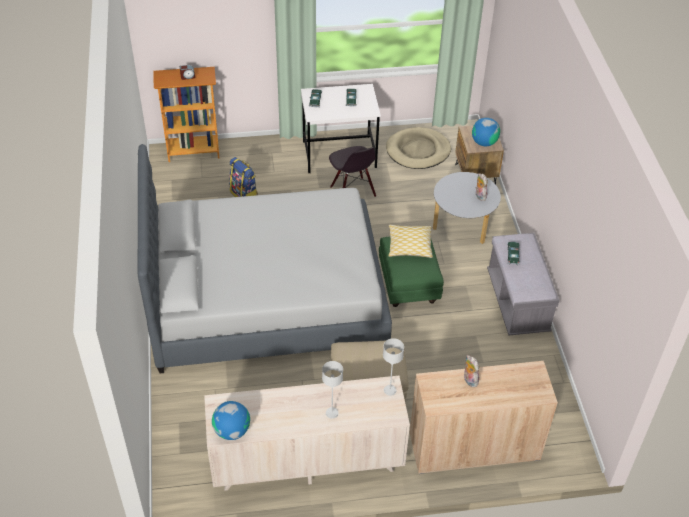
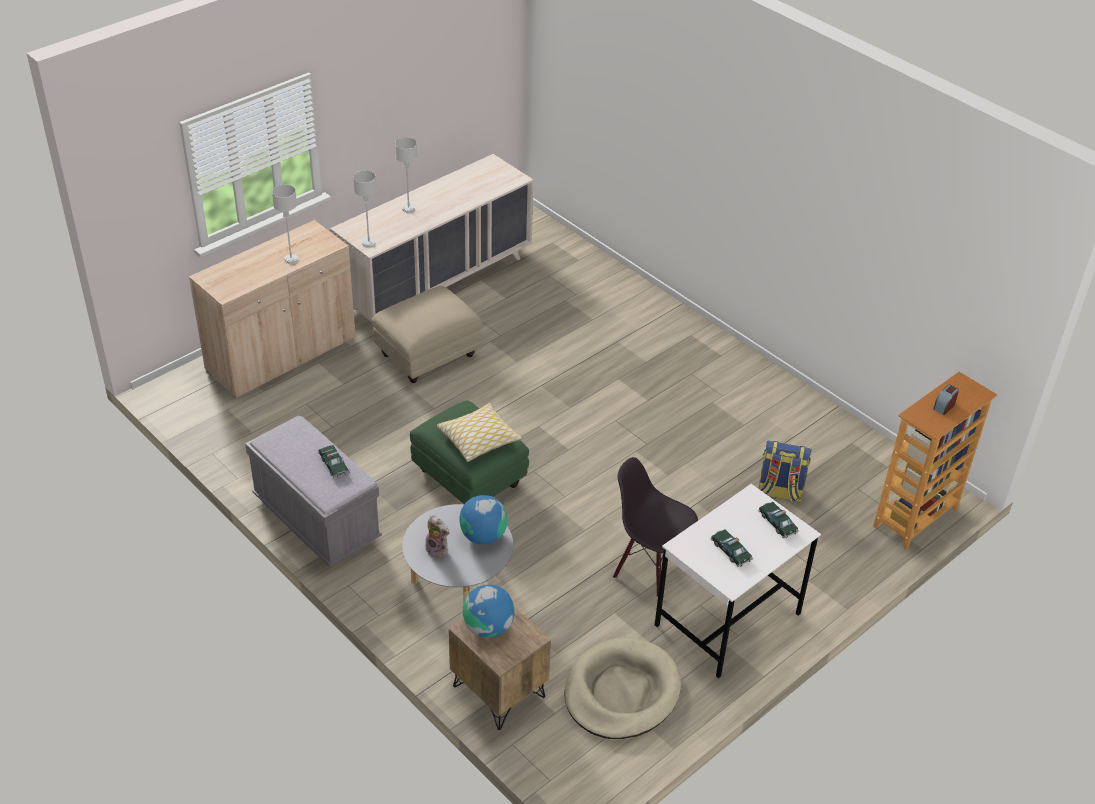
camera: 145 degrees right, 5 degrees down
grey bed [138,144,392,373] -> none
globe [212,401,250,440] -> globe moved to [459,495,507,544]
plush toy [464,355,479,387] -> grey table lamp [272,185,299,264]

